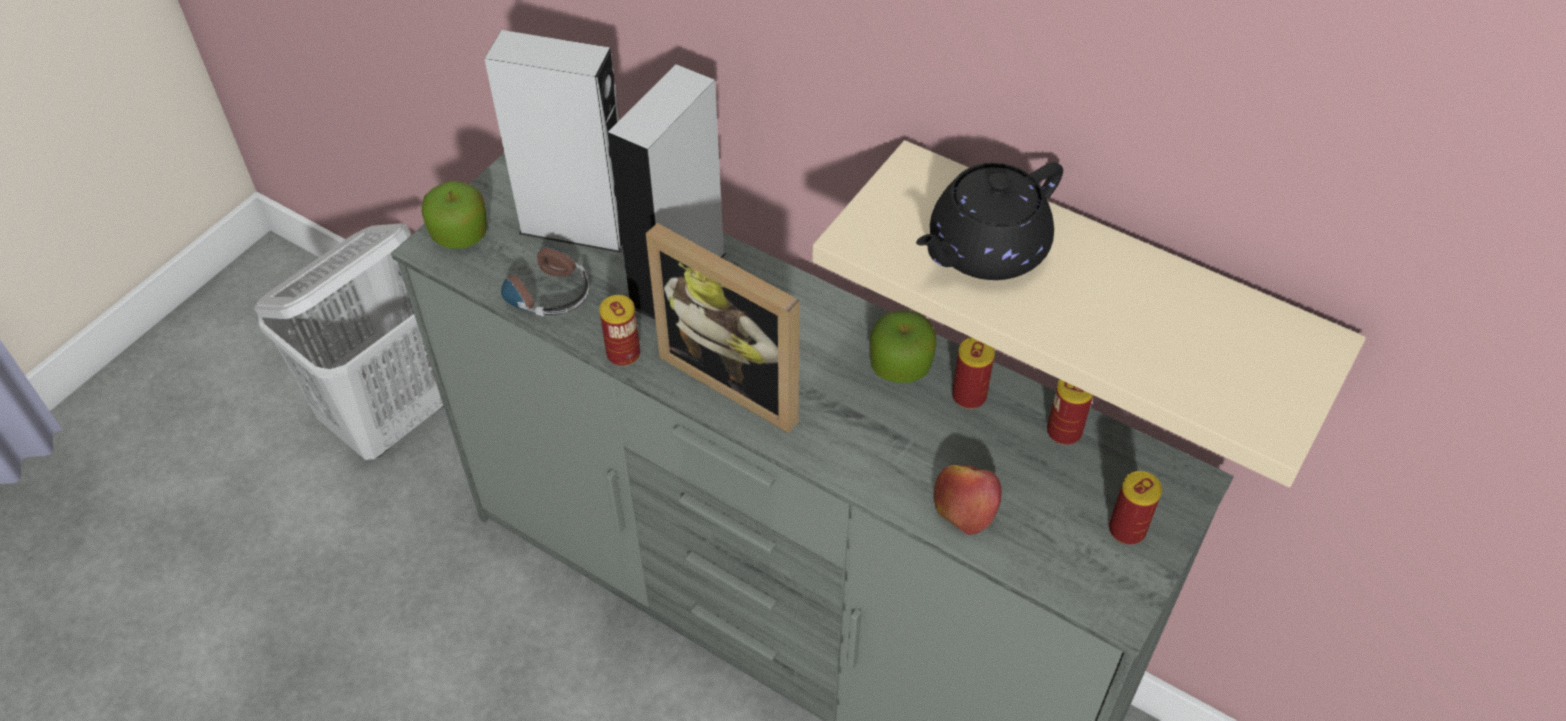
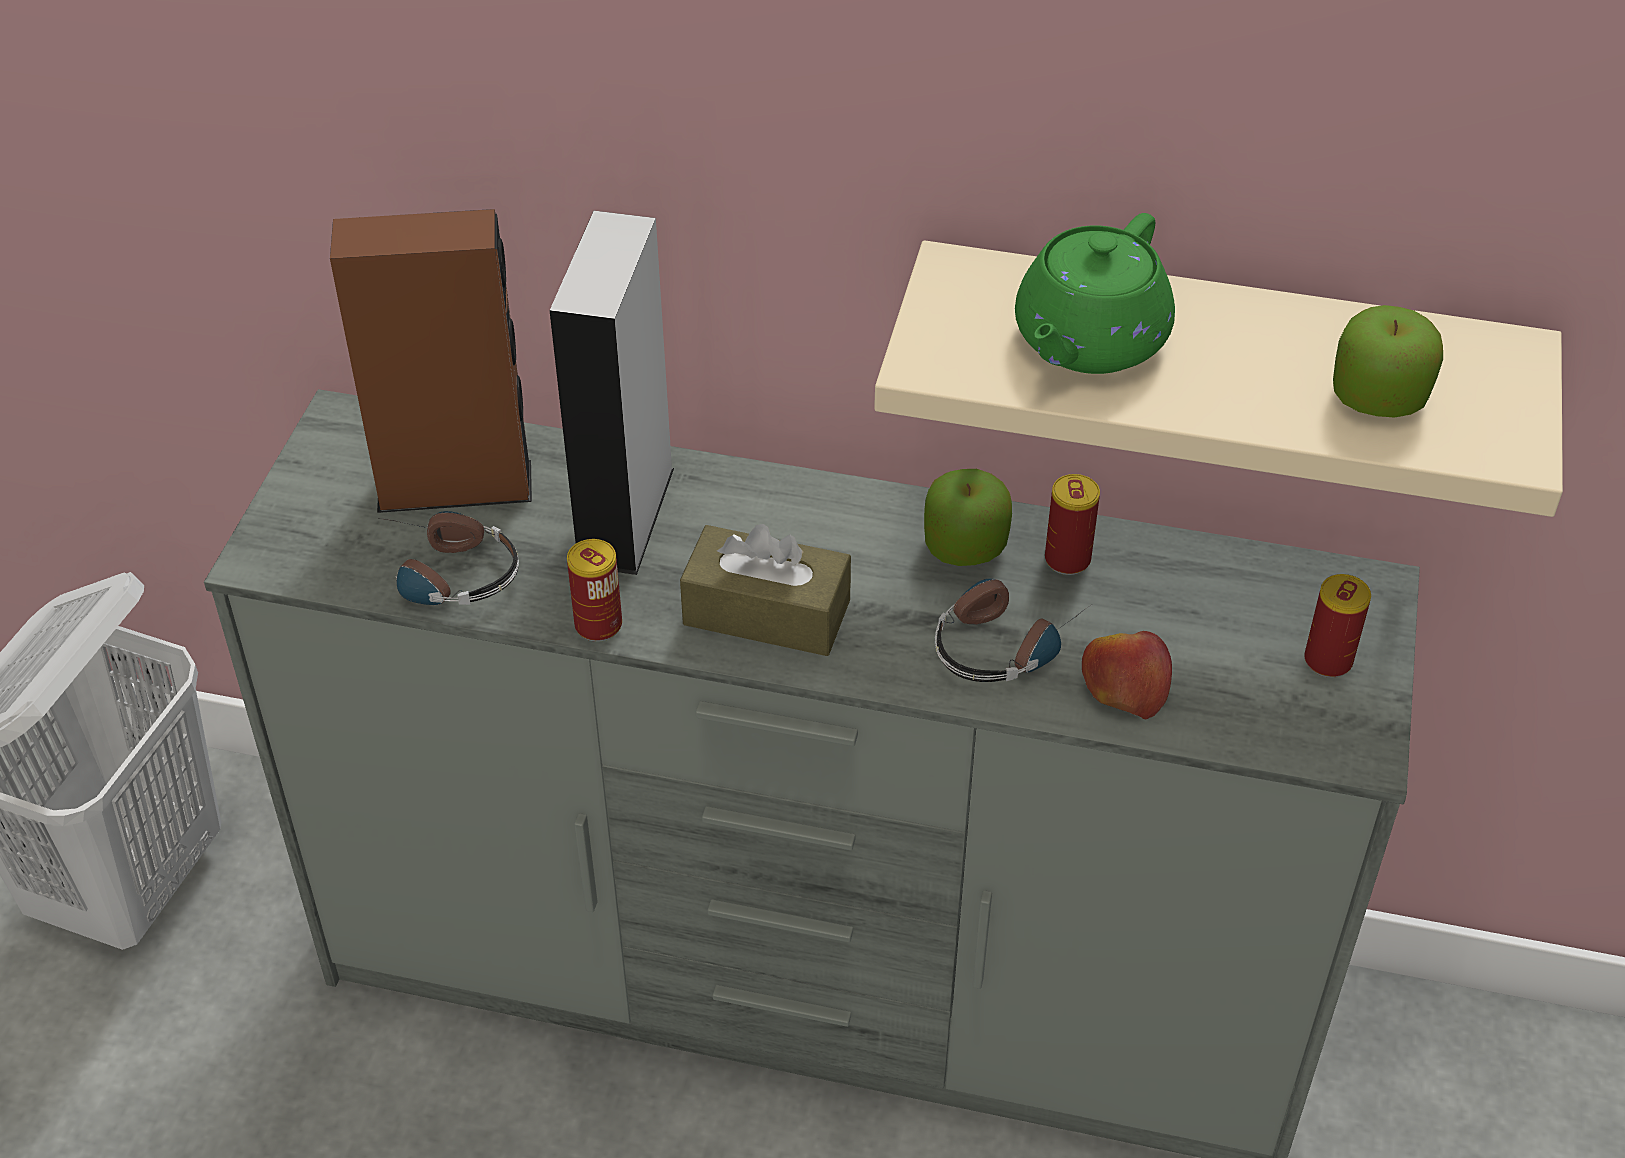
camera: 20 degrees left, 5 degrees down
apple [422,181,487,249] -> apple moved to [1333,305,1443,417]
grey speaker [484,30,623,253] -> brown speaker [330,209,532,513]
picture frame [646,223,800,433] -> brown tissue box [680,524,851,656]
black teapot [916,162,1063,280] -> green teapot [1015,213,1175,374]
can [1047,379,1093,445] -> none
none -> headphones [935,579,1091,682]

